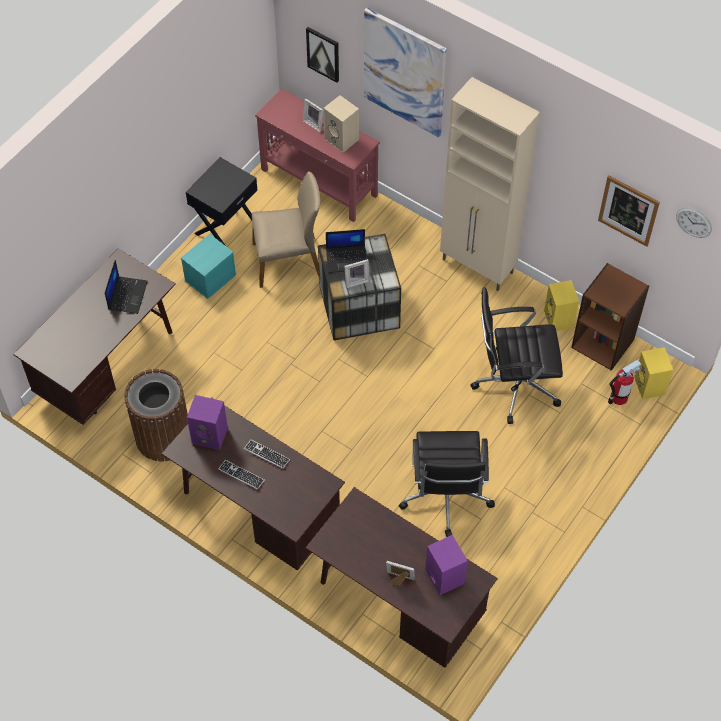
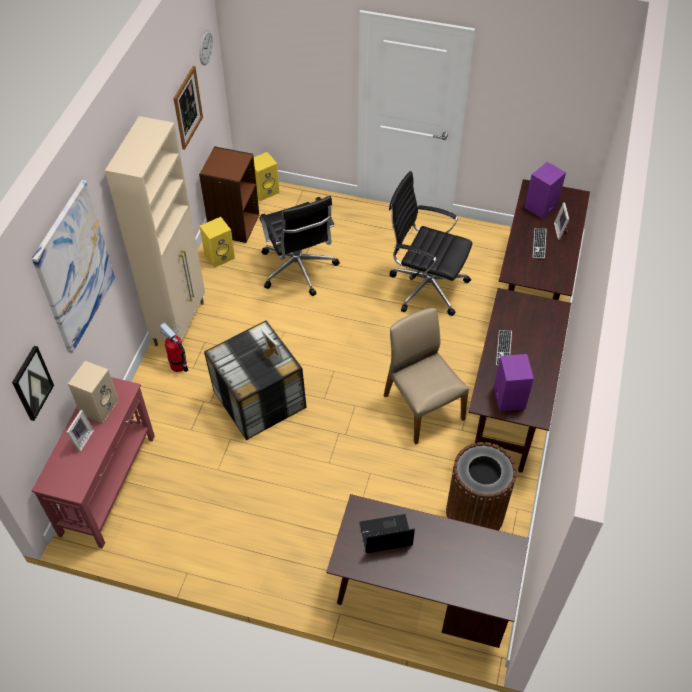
camera: 110 degrees left, 5 degrees down
turquoise storage box [181,234,236,299] -> none
black nightstand [186,157,258,246] -> none
keyboard [218,460,265,490] -> keyboard moved to [533,228,547,259]
beige chair [252,171,320,288] -> beige chair moved to [384,308,469,444]
laptop [326,229,367,273] -> none
black office chair [399,431,495,537] -> black office chair turned 135 degrees counterclockwise [389,171,472,316]
fire extinguisher [608,360,641,405] -> fire extinguisher moved to [160,322,188,372]

